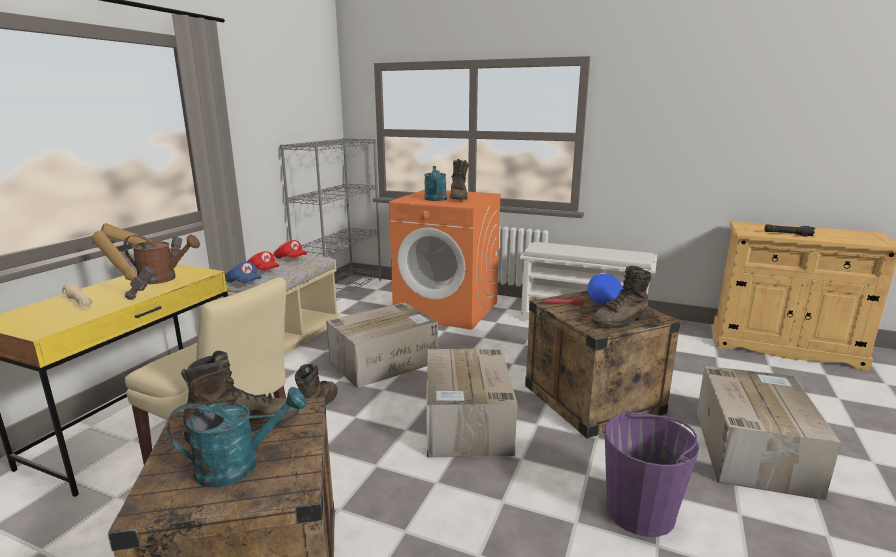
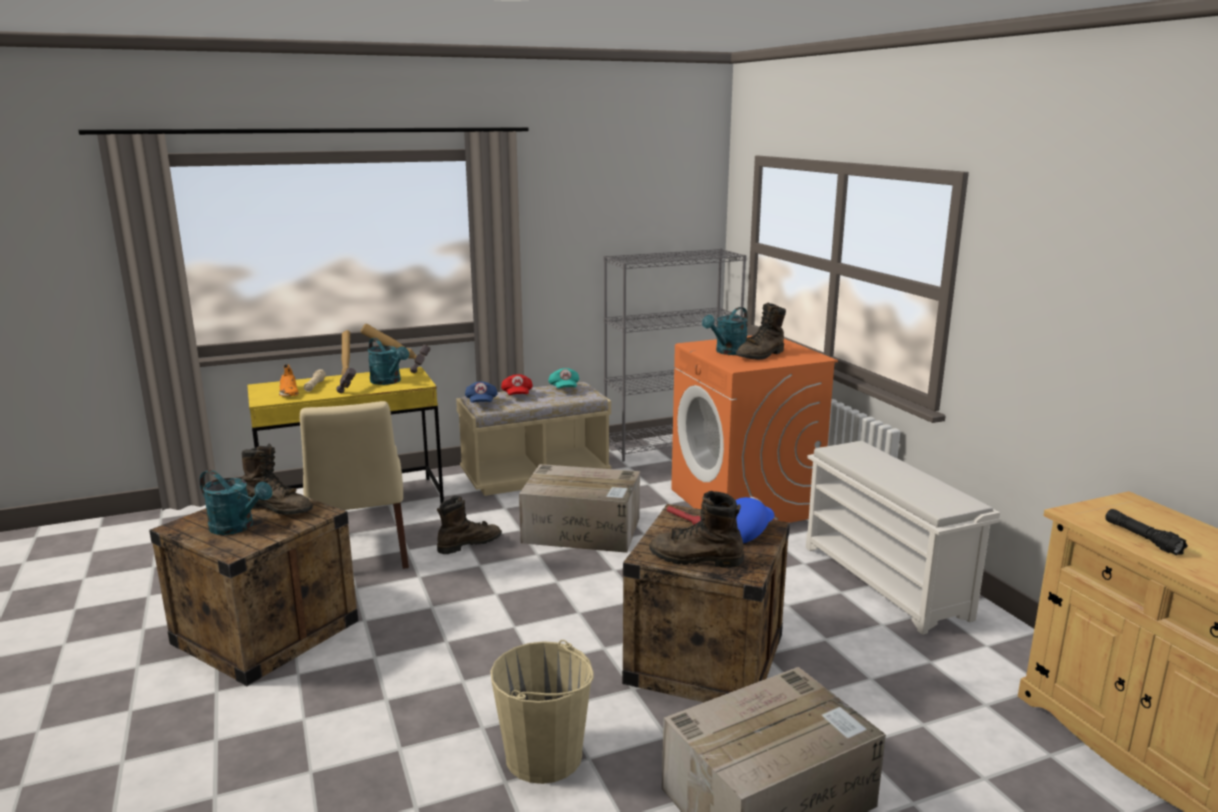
camera: 45 degrees right, 0 degrees up
brown watering can [124,234,200,284] -> turquoise watering can [368,338,409,385]
red cap [273,240,307,259] -> turquoise cap [549,368,579,388]
cardboard box [426,348,517,457] -> none
purple bucket [605,410,700,537] -> beige bucket [490,640,594,784]
none -> orange shoe [279,364,299,397]

